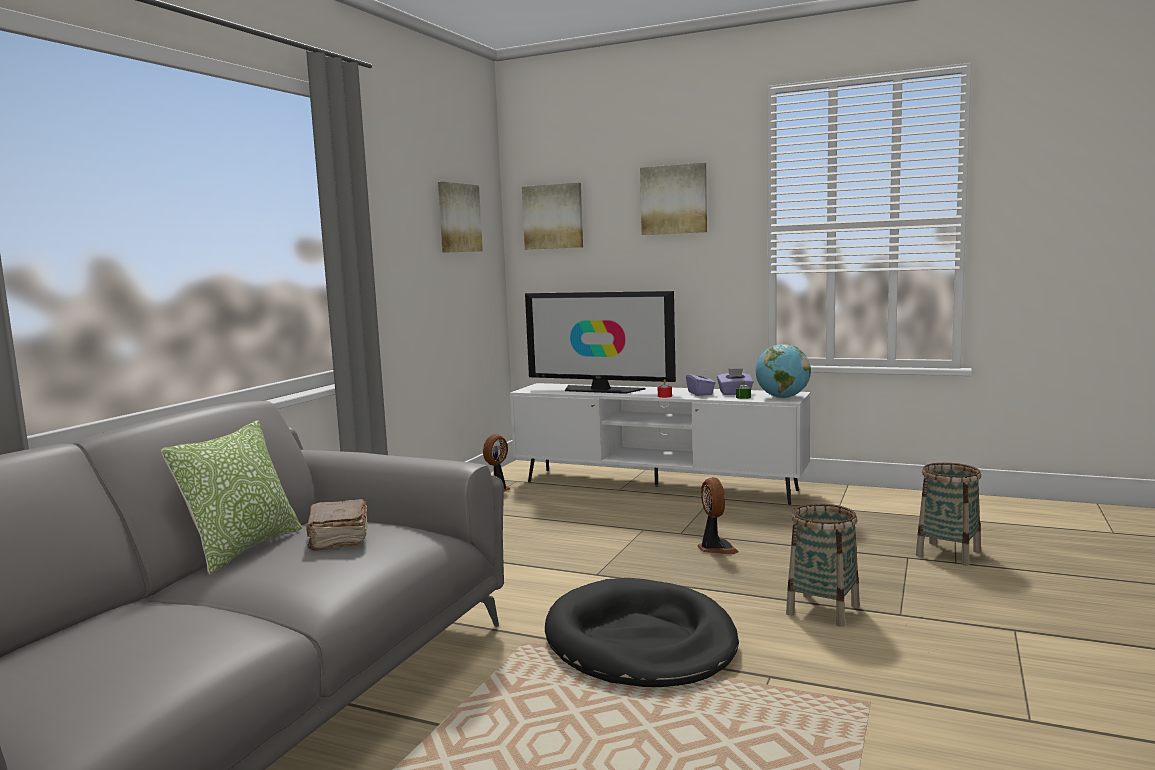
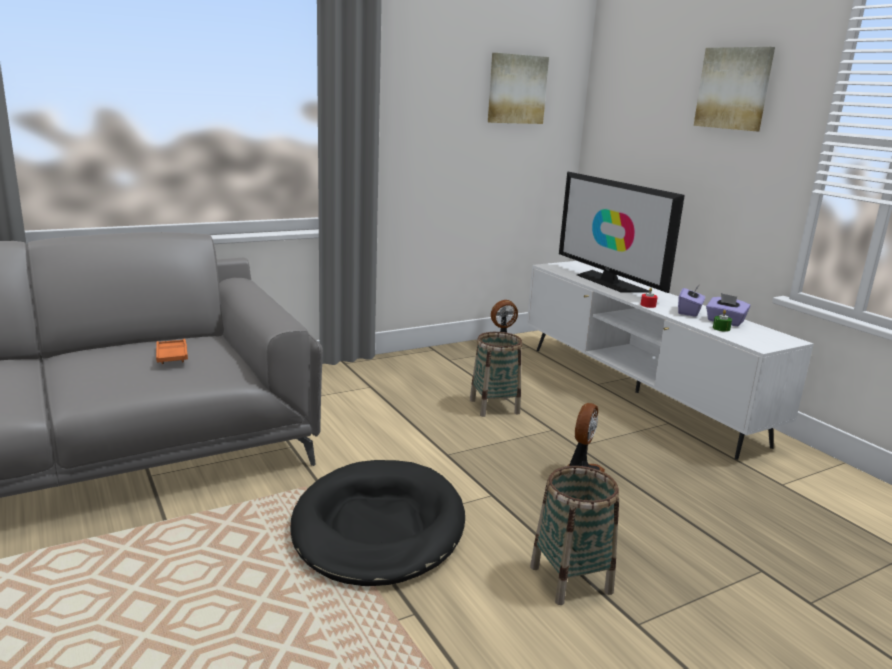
camera: 35 degrees right, 10 degrees up
pillow [161,420,302,575] -> none
brown book [307,499,368,551] -> orange tray [156,339,188,364]
picture [522,183,583,250] -> none
globe [756,344,811,398] -> none
basket [916,463,981,566] -> basket moved to [470,332,522,417]

